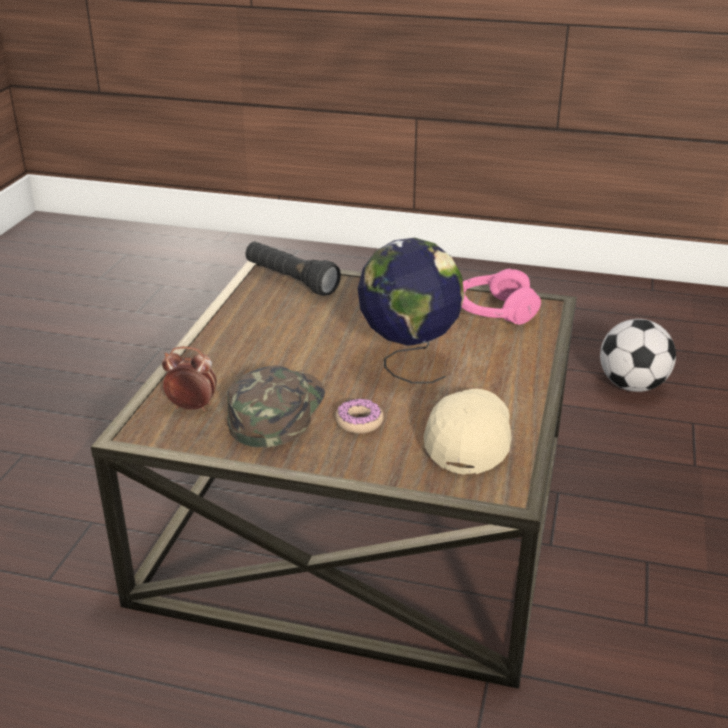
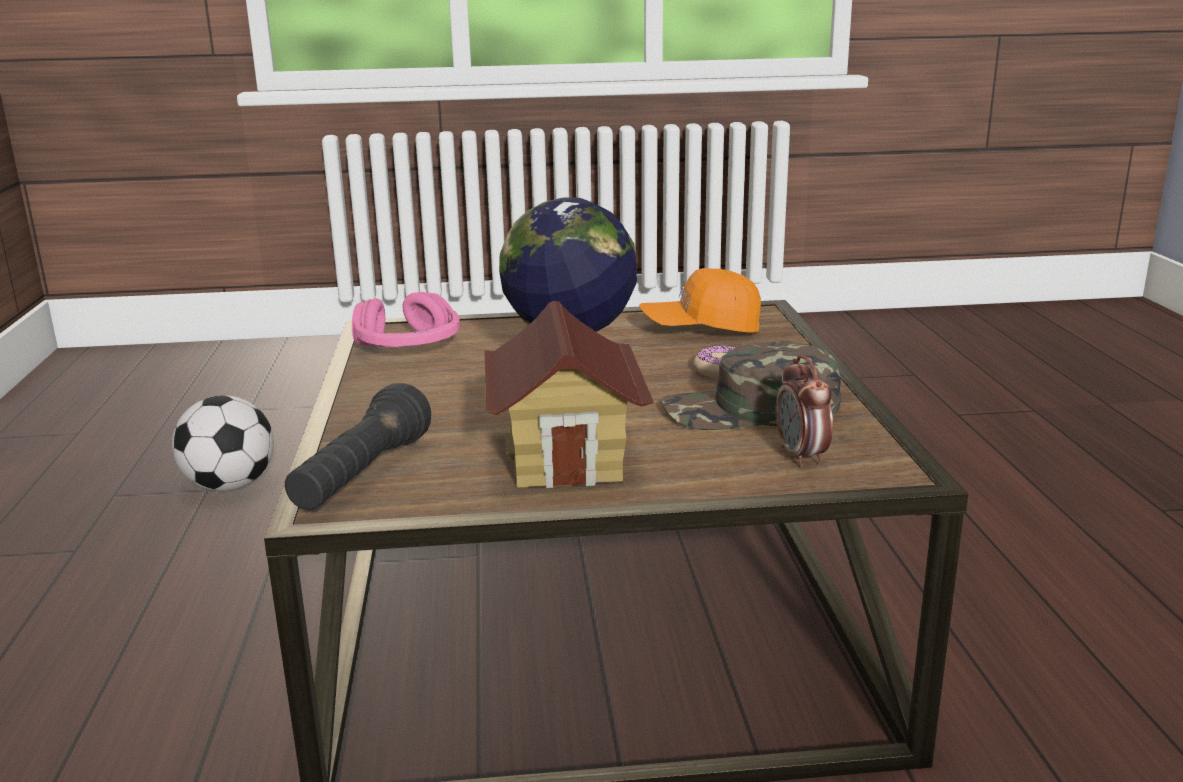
camera: 110 degrees left, 10 degrees down
beige cap [424,389,512,475] -> orange cap [639,268,761,333]
none -> toy house [484,301,654,488]

